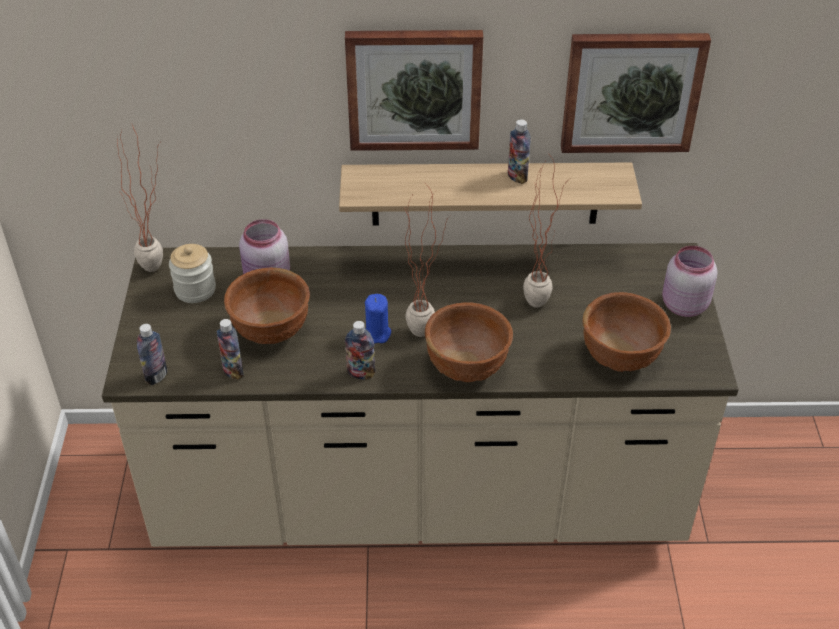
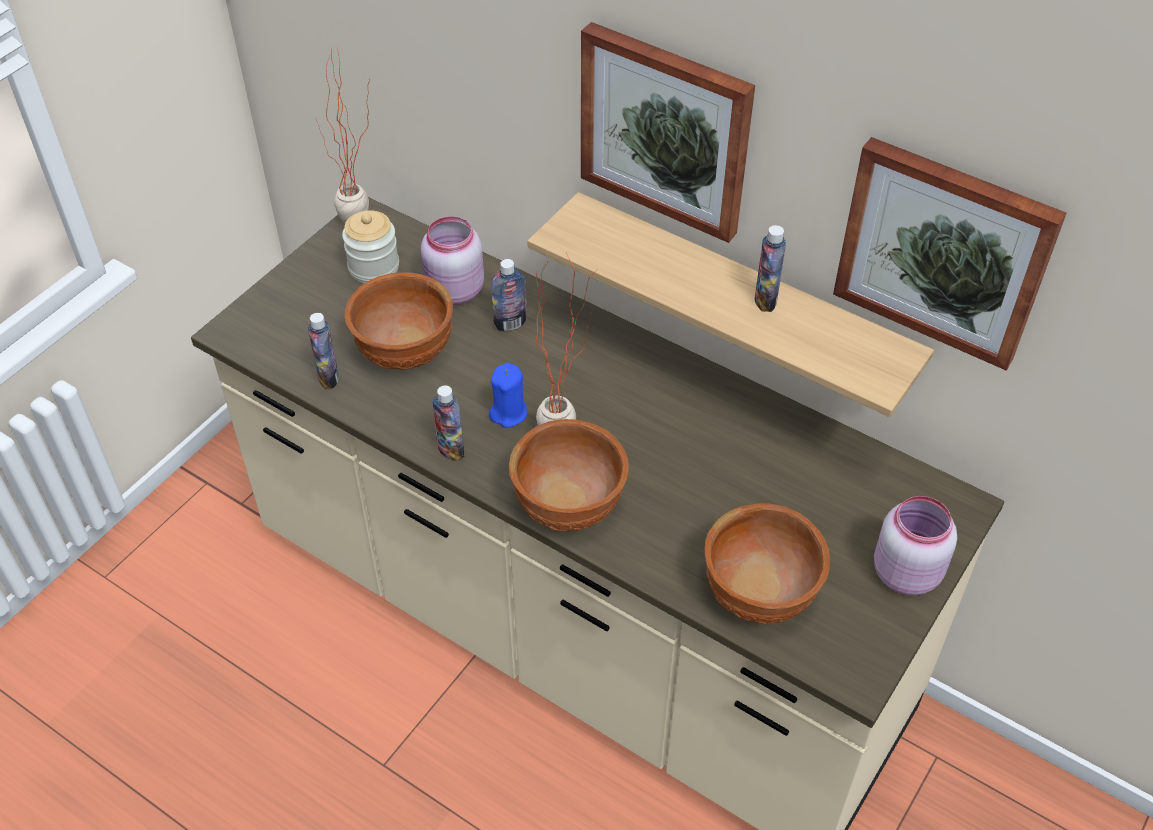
camera: 35 degrees right, 5 degrees up
bottle [137,324,167,385] -> bottle moved to [491,259,527,331]
potted plant [523,157,565,308] -> none

